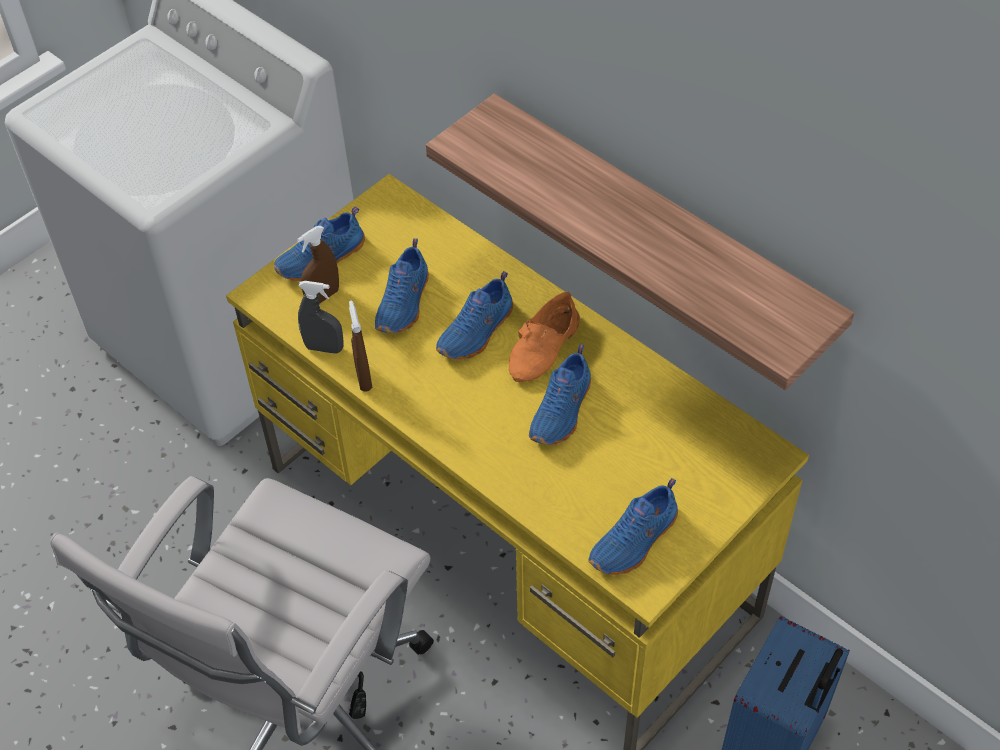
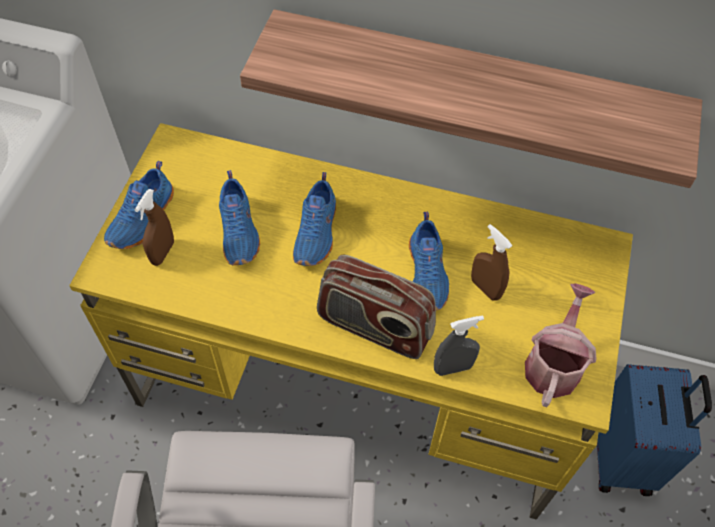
camera: 30 degrees left, 5 degrees up
grey spray bottle [298,281,344,354] -> grey spray bottle moved to [434,315,484,376]
brown spray bottle [349,300,372,391] -> brown spray bottle moved to [471,224,512,301]
orange shoe [509,291,580,382] -> none
blue shoe [589,478,678,575] -> watering can [525,283,597,408]
none -> radio [317,255,436,359]

